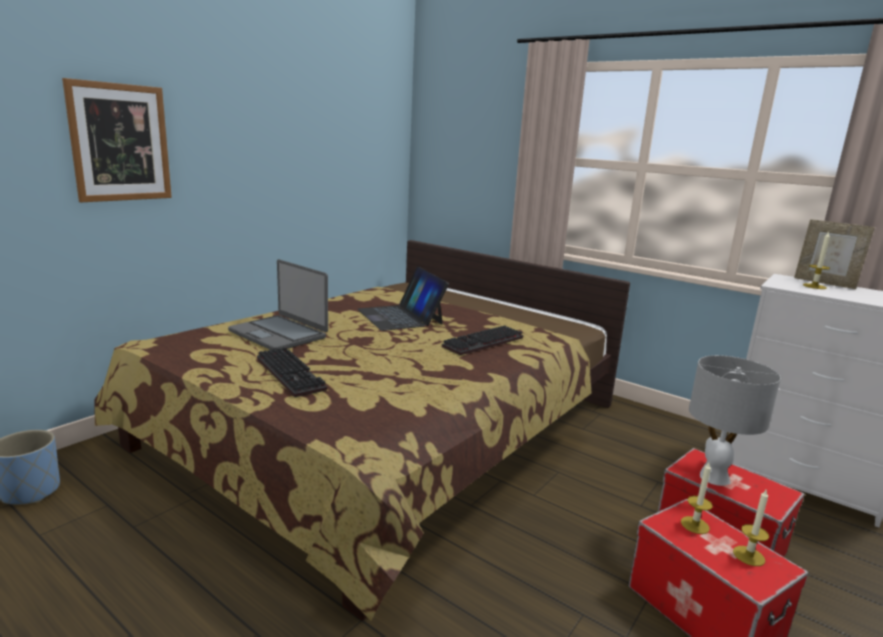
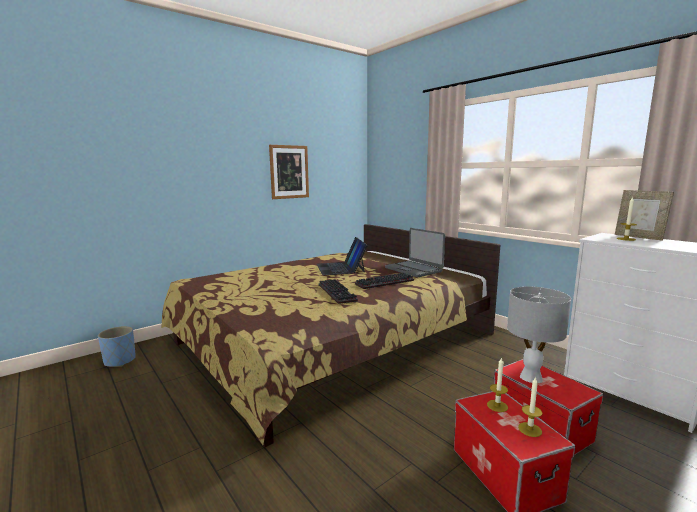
camera: 15 degrees right, 5 degrees down
picture [62,78,172,202] -> picture moved to [269,145,309,199]
laptop [228,259,328,351] -> laptop moved to [385,228,445,277]
keyboard [257,347,327,397] -> keyboard moved to [319,279,358,304]

